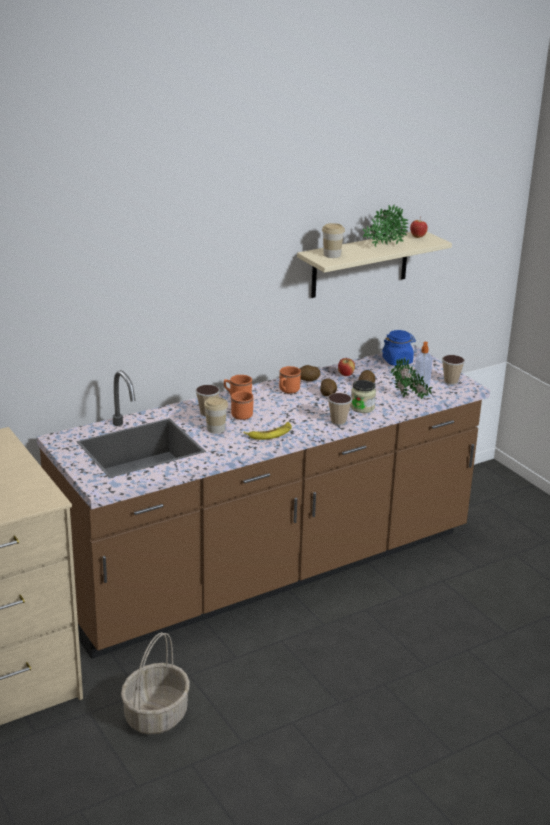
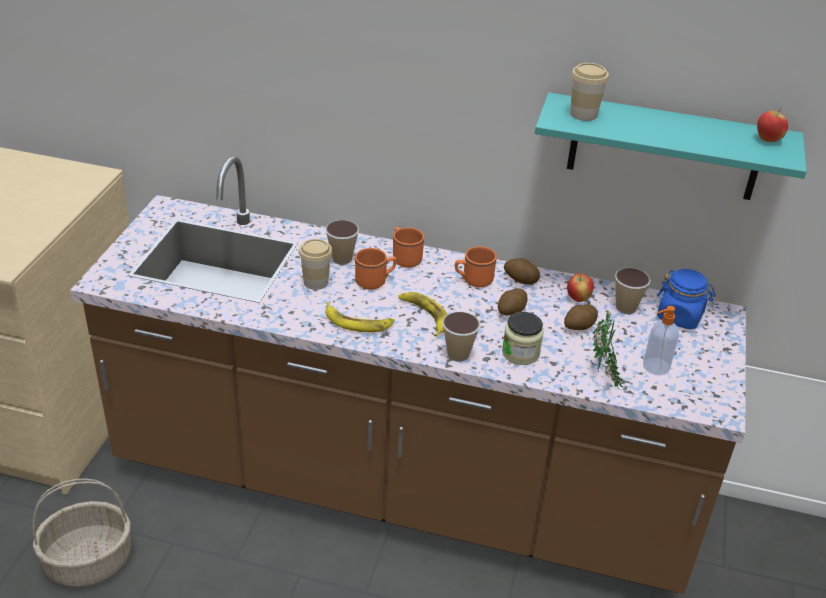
camera: 45 degrees right, 10 degrees up
beige shelf [297,232,452,298] -> turquoise shelf [535,93,807,200]
potted plant [363,204,409,247] -> none
cup [442,355,465,385] -> cup moved to [615,268,651,314]
none -> banana [398,292,448,337]

